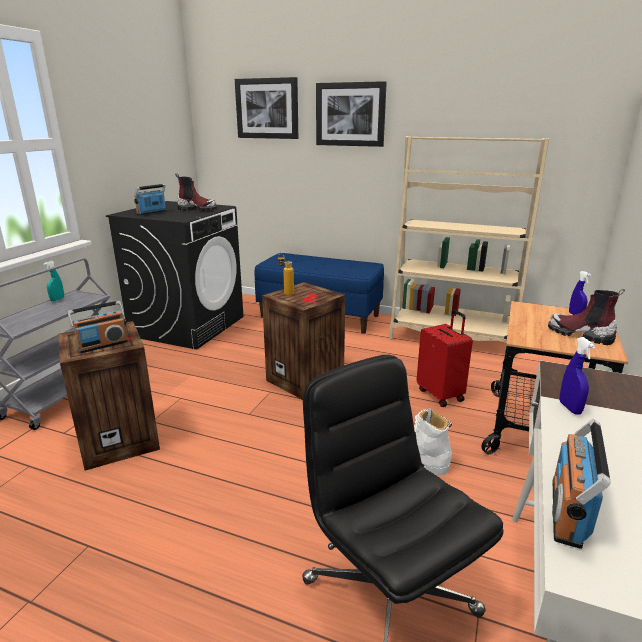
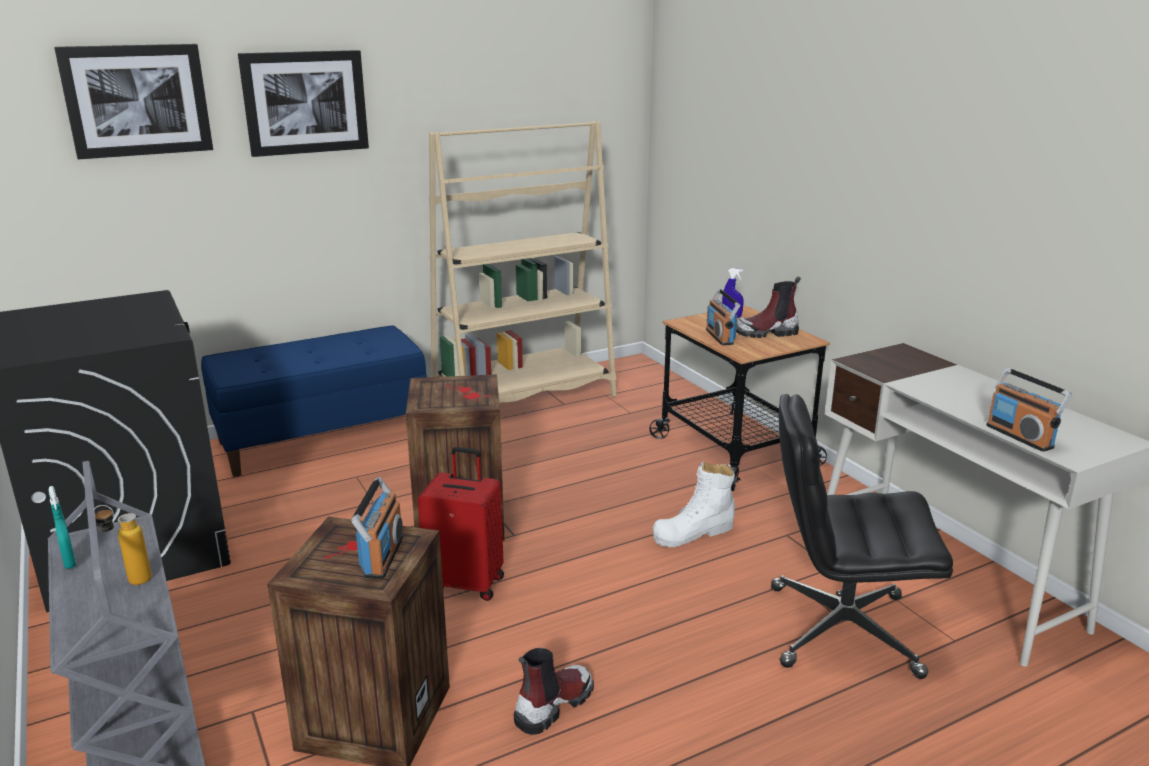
camera: 50 degrees left, 0 degrees up
radio [134,184,166,215] -> radio moved to [706,289,740,345]
boot [175,173,217,211] -> boot moved to [514,648,594,735]
bottle [278,253,294,296] -> bottle moved to [93,505,152,585]
red suitcase [417,310,473,407] -> red suitcase moved to [418,447,504,601]
blue spray bottle [560,337,595,415] -> none

